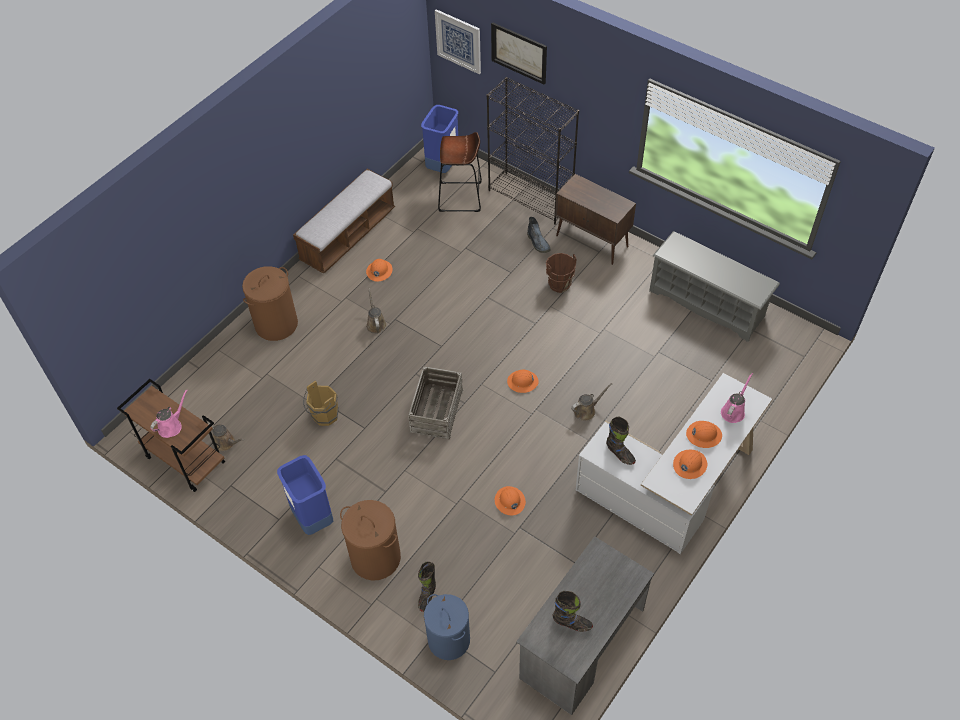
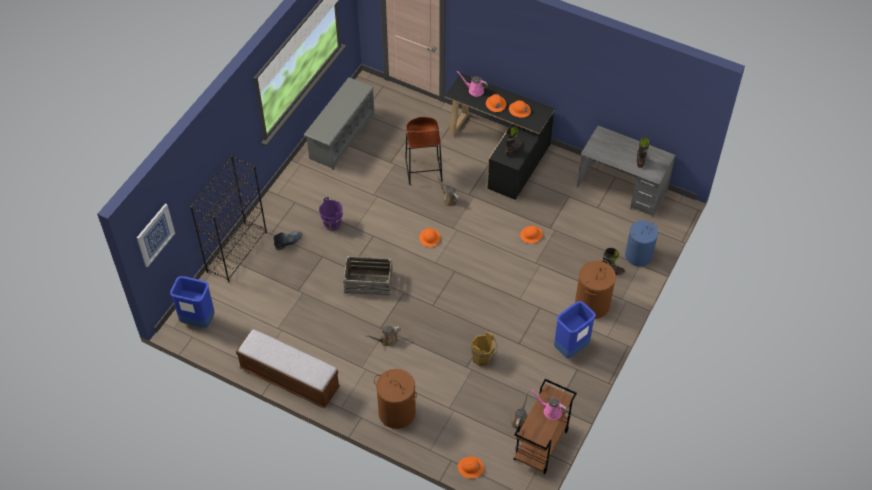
camera: 100 degrees left, 0 degrees up
orange hard hat [366,259,393,281] -> orange hard hat moved to [458,457,484,478]
crate [408,366,463,439] -> crate moved to [343,256,393,296]
brown stool [438,132,482,212] -> brown stool moved to [405,117,442,185]
picture [491,22,547,85] -> none
brown bucket [546,253,576,293] -> purple bucket [319,197,343,231]
brown cabinet [555,174,636,265] -> none
white desk [576,373,772,554] -> black desk [444,73,555,200]

